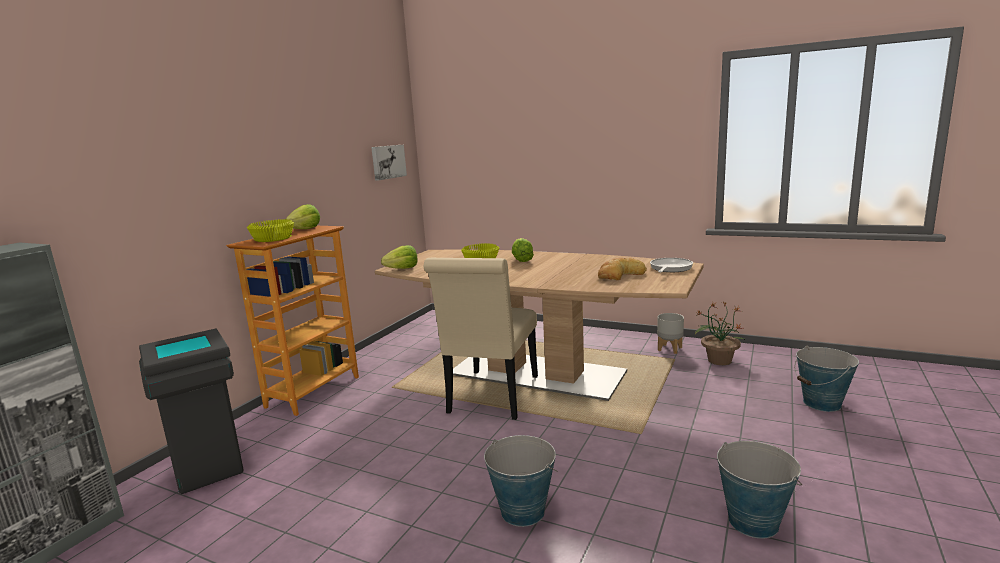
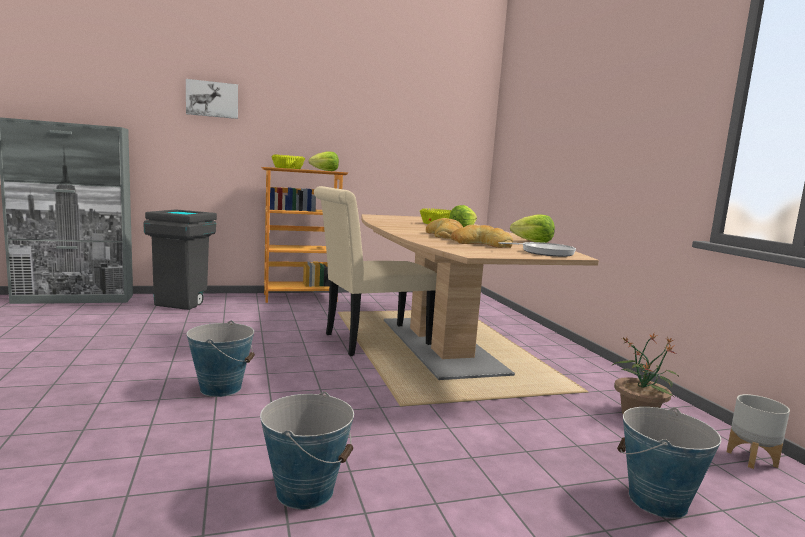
camera: 45 degrees right, 5 degrees down
picture [371,145,407,181] -> picture moved to [186,79,238,119]
lettuce [381,245,417,269] -> lettuce moved to [510,214,555,243]
grey planter [657,313,684,354] -> grey planter moved to [727,394,790,469]
none -> bread [426,218,463,239]

